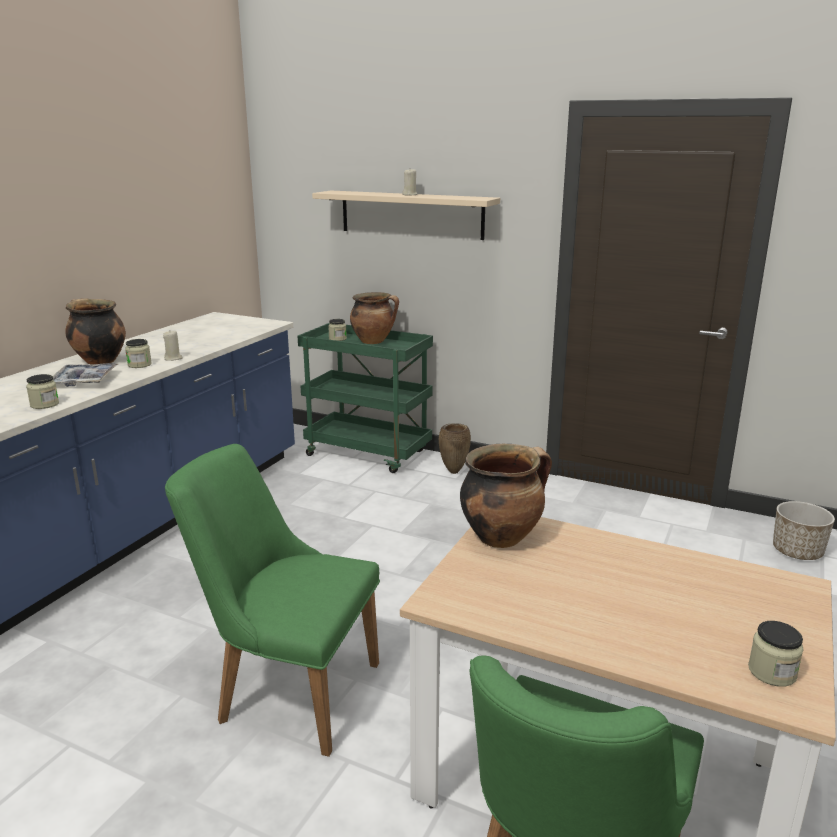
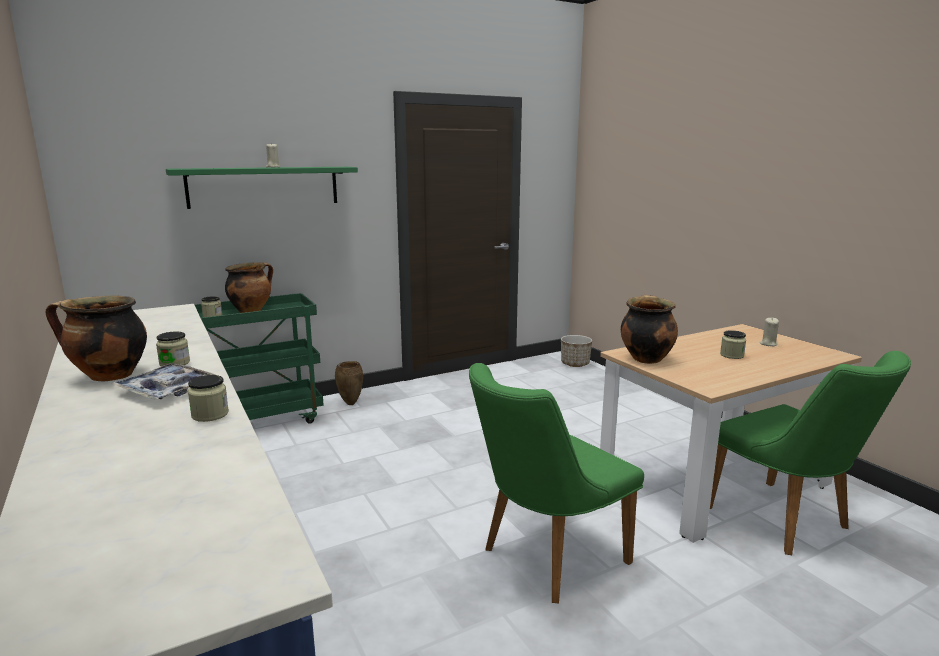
camera: 55 degrees left, 5 degrees down
beige candle [163,331,183,361] -> beige candle moved to [760,317,779,346]
beige shelf [312,191,500,240] -> green shelf [166,167,358,209]
jar [748,621,804,687] -> jar moved to [720,330,746,359]

